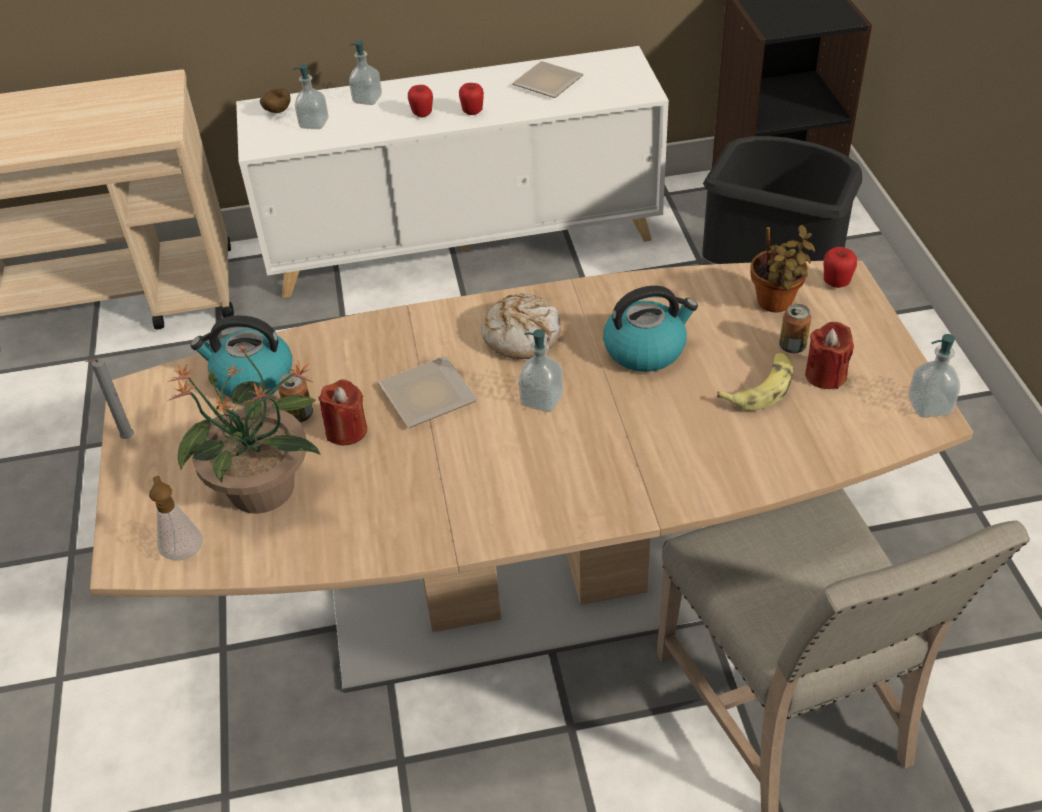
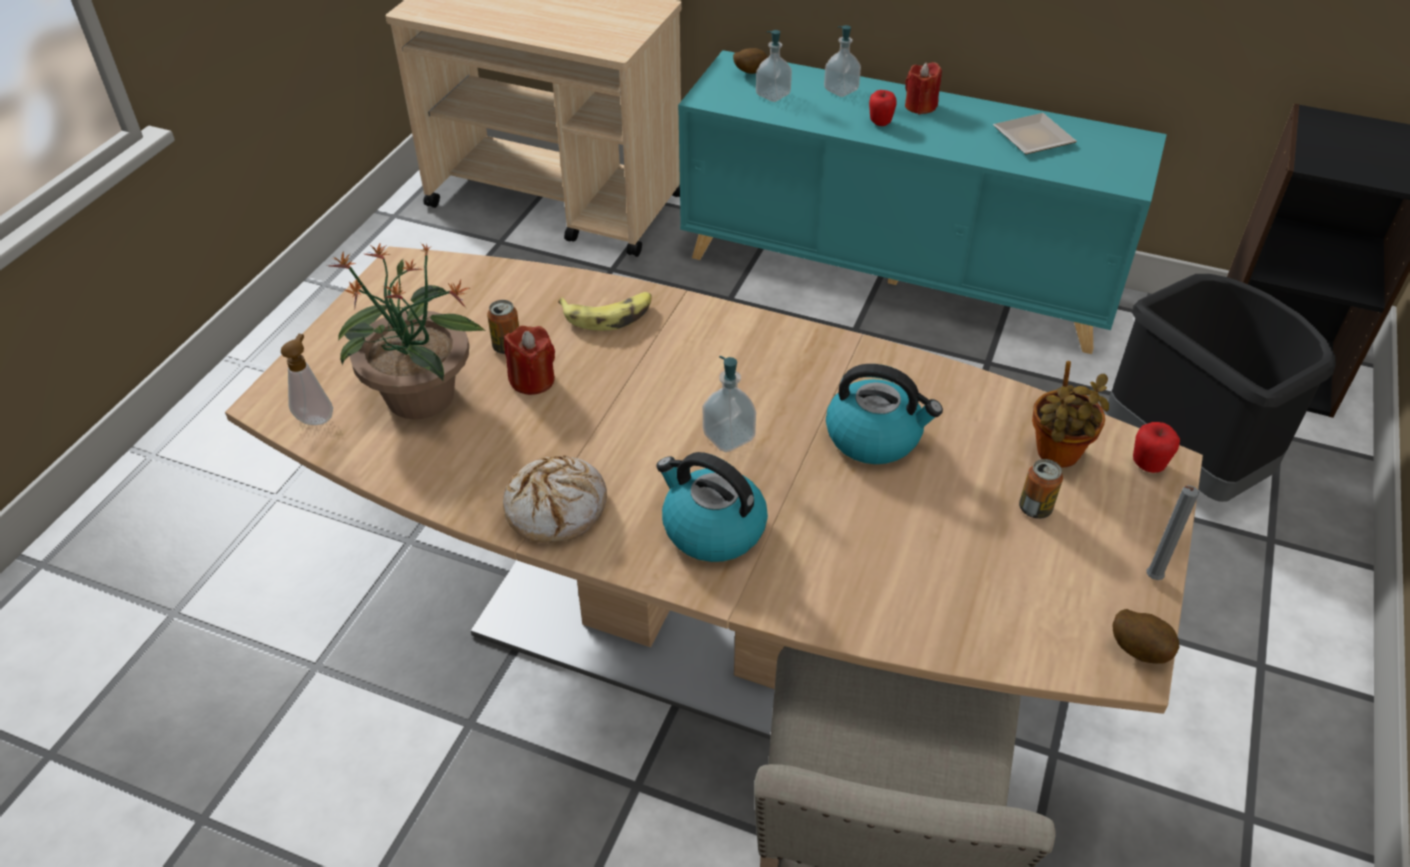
camera: 30 degrees right, 0 degrees up
grey candle [86,359,134,439] -> grey candle moved to [1146,485,1199,580]
kettle [190,315,292,400] -> kettle moved to [656,452,768,562]
white cabinet [236,46,669,298] -> turquoise cabinet [678,50,1167,354]
plate [379,356,477,428] -> none
apple [459,83,484,115] -> none
bread [481,293,561,359] -> bread moved to [503,455,607,543]
banana [717,353,793,410] -> banana moved to [558,292,652,331]
red candle [805,322,854,389] -> red candle moved to [905,62,942,115]
soap dispenser [908,334,960,417] -> potato [1112,609,1180,664]

